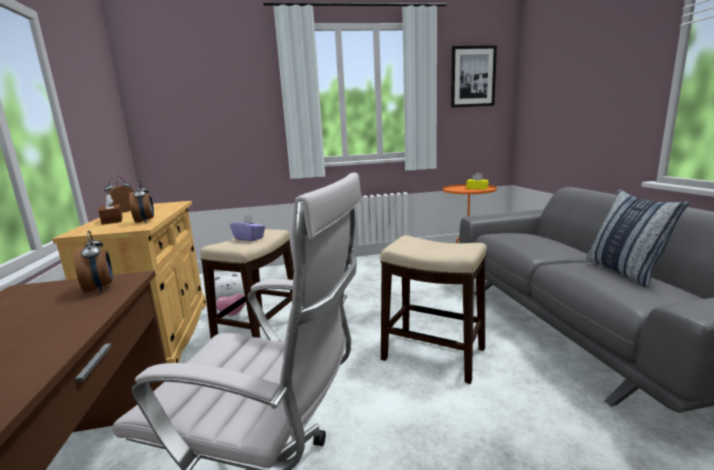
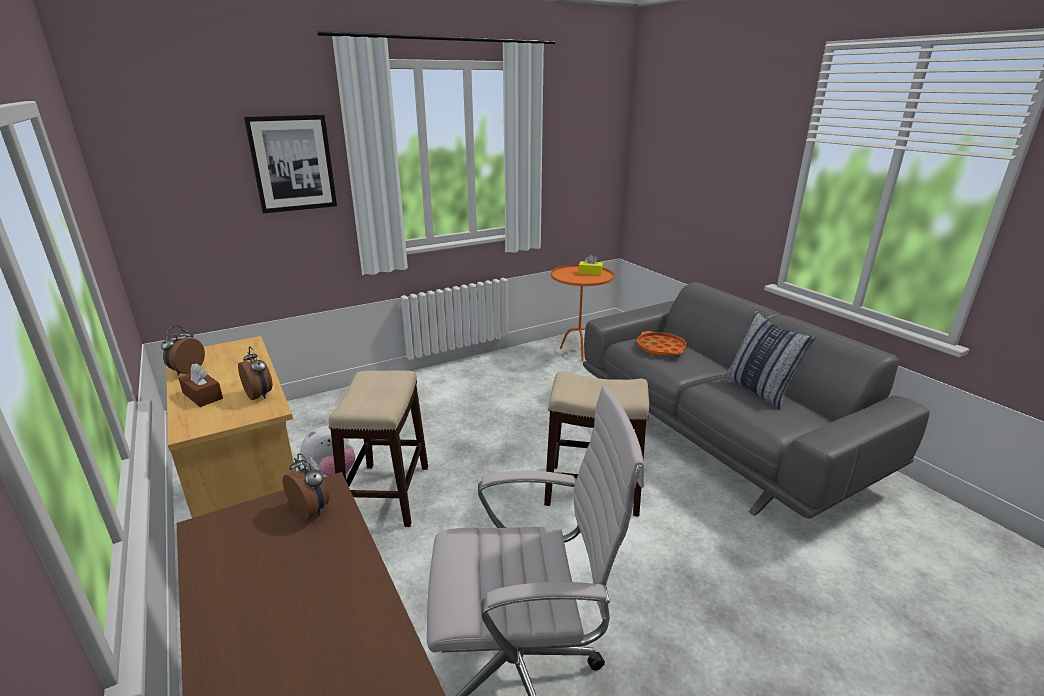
camera: 20 degrees left, 10 degrees up
purple tissue box [230,215,265,241] -> none
picture [451,45,497,108] -> picture moved to [244,115,337,213]
none -> orange tray [637,331,686,356]

